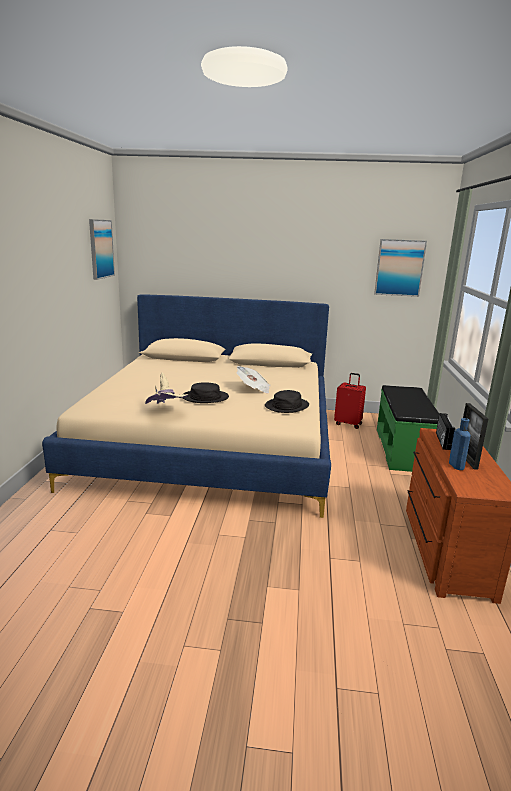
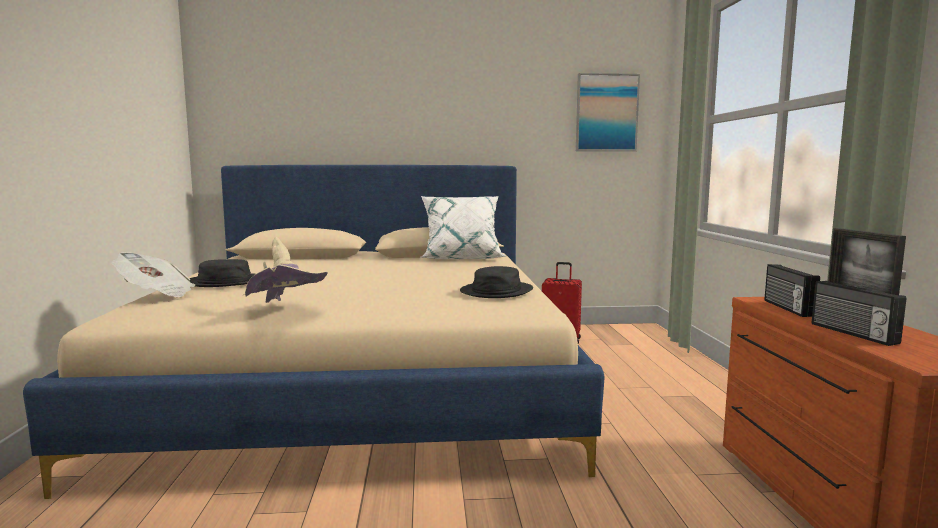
camera: 10 degrees left, 10 degrees down
picture [89,219,115,280] -> none
black hat [182,383,229,403] -> black hat moved to [189,259,255,287]
newspaper [236,366,270,393] -> newspaper moved to [112,252,195,297]
green bench [377,385,439,472] -> none
blue bottle [449,418,471,470] -> radio [812,281,906,346]
none -> white pillow [421,196,506,259]

